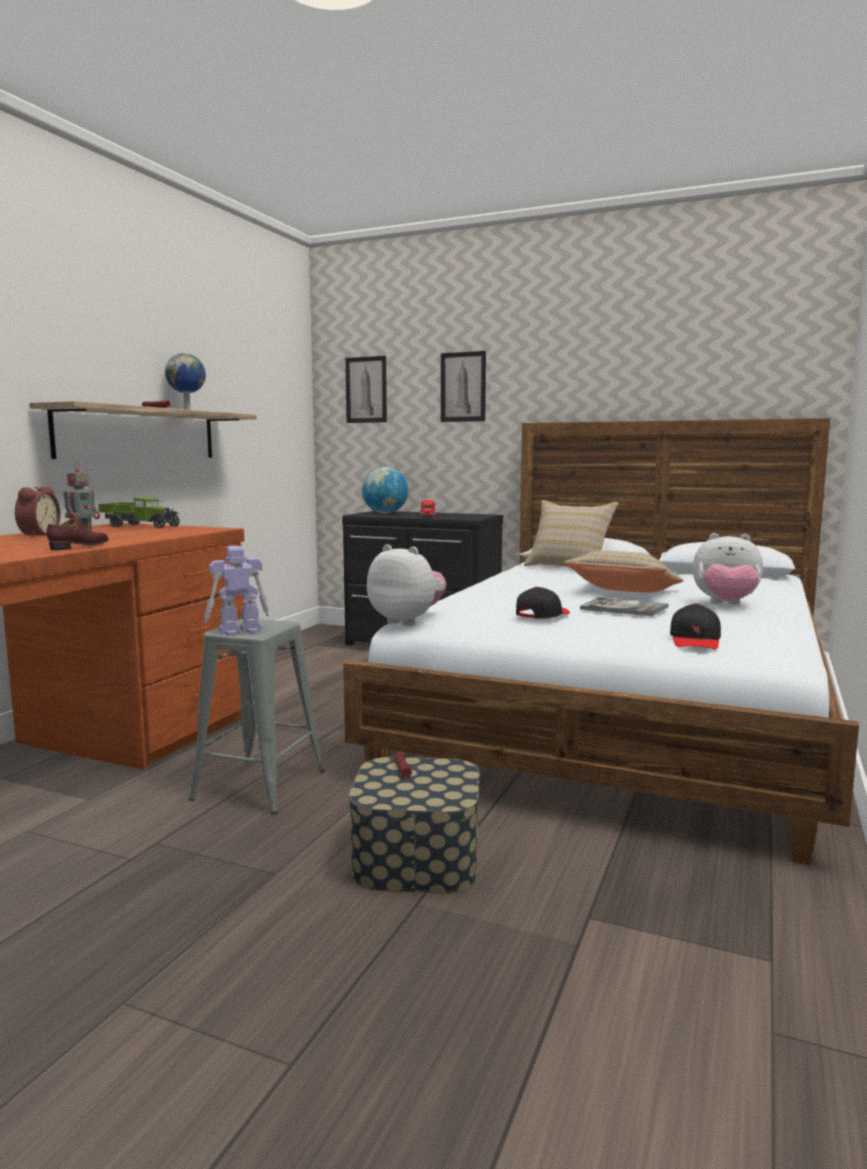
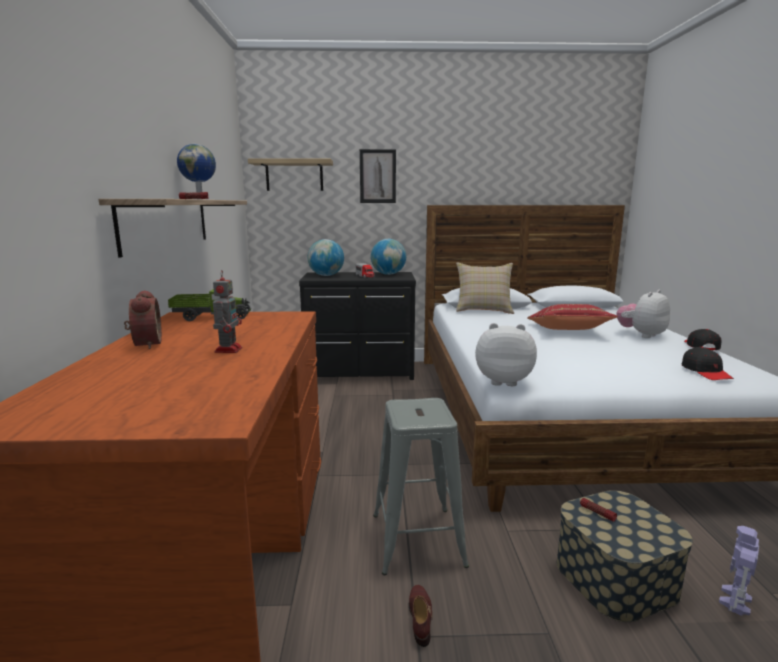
camera: 25 degrees left, 5 degrees up
brown shoe [47,519,109,550] -> brown shoe moved to [409,585,432,647]
toy robot [204,546,269,635] -> toy robot moved to [719,526,759,616]
picture [345,356,387,423] -> shelf [248,158,333,191]
black cap [516,587,570,619] -> black cap moved to [684,329,721,350]
beige pillow [564,551,684,593] -> red pillow [527,304,618,330]
book [580,598,669,616] -> none
plush toy [692,533,763,605] -> plush toy turned 150 degrees clockwise [617,290,670,338]
none -> globe [371,239,406,275]

